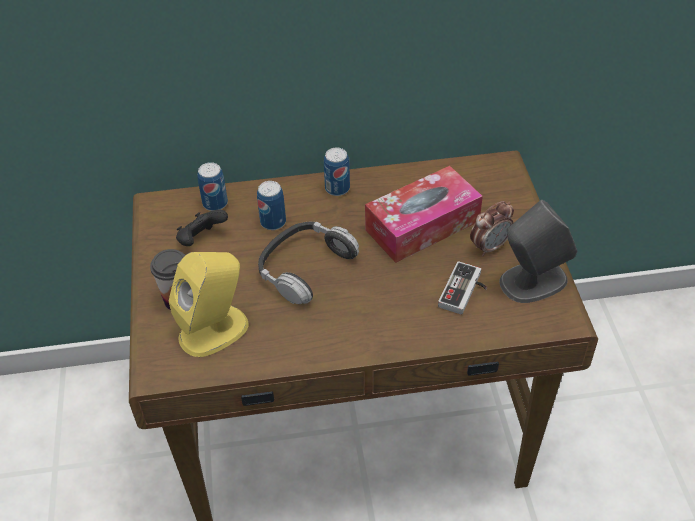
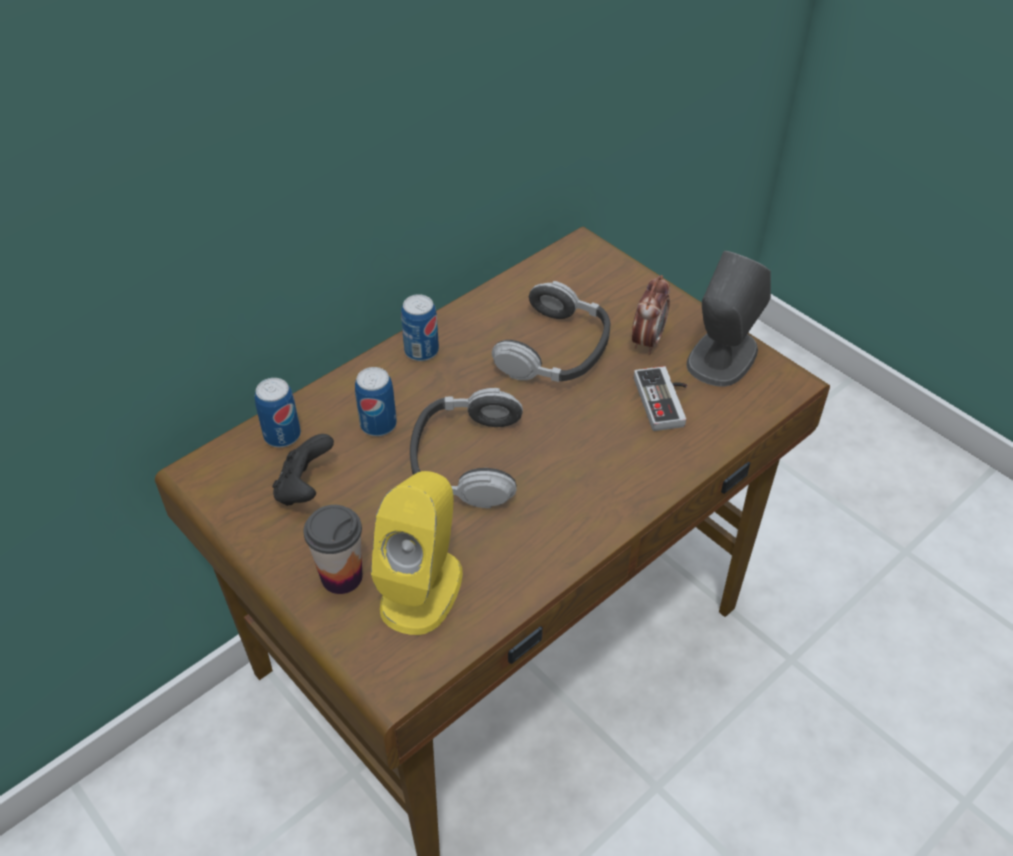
camera: 35 degrees left, 0 degrees up
tissue box [365,166,483,263] -> headphones [492,281,611,382]

